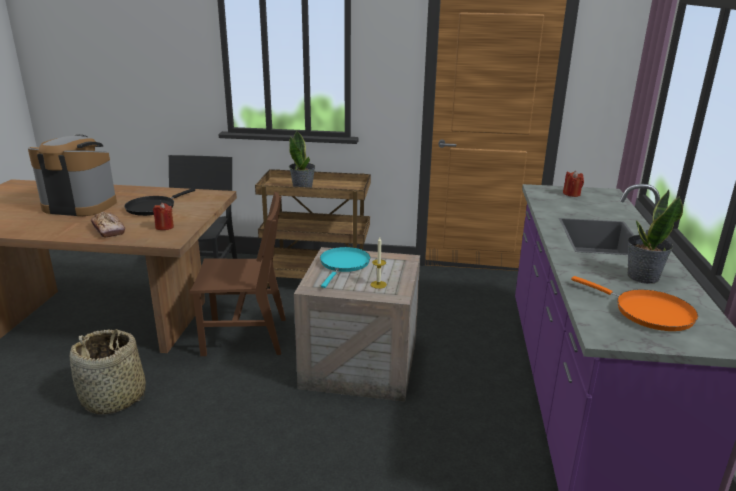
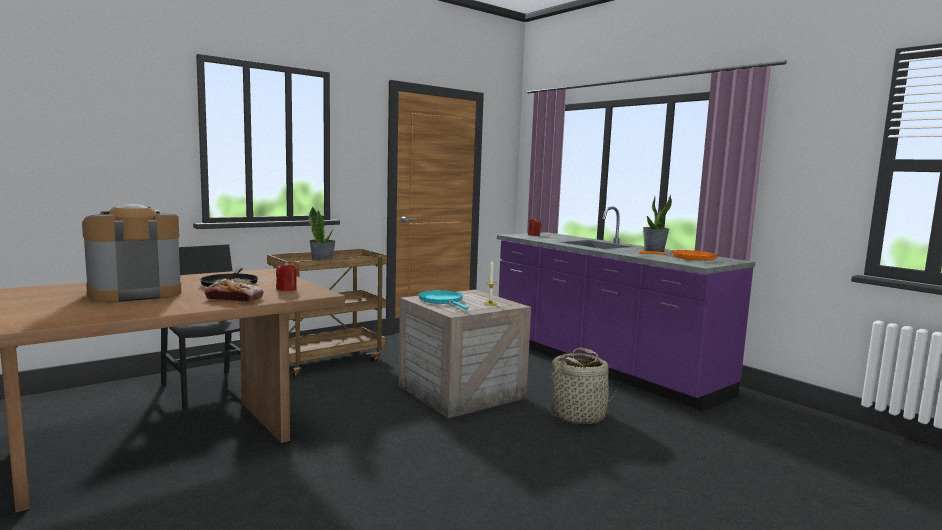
camera: 45 degrees left, 15 degrees down
basket [70,329,146,415] -> basket moved to [548,348,617,424]
brown chair [190,192,286,356] -> none

